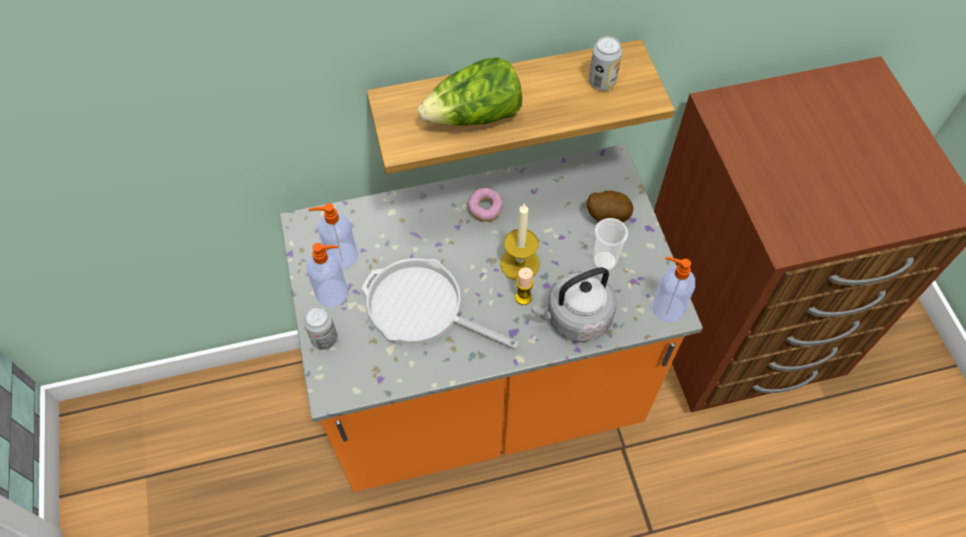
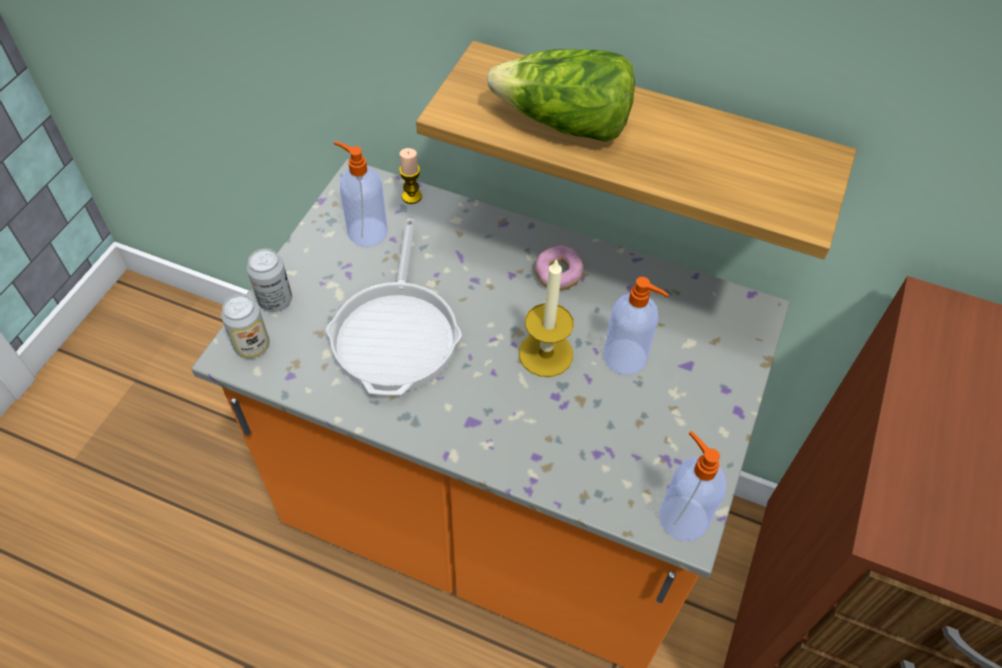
camera: 35 degrees right, 5 degrees down
soap dispenser [307,243,348,307] -> soap dispenser moved to [603,277,669,374]
frying pan [362,258,519,349] -> frying pan turned 150 degrees counterclockwise [326,218,462,395]
candle [515,268,534,305] -> candle moved to [399,148,422,204]
grey kettle [531,267,616,341] -> none
potato [587,191,634,222] -> none
can [589,36,622,90] -> can moved to [221,294,270,359]
cup [592,218,628,271] -> none

